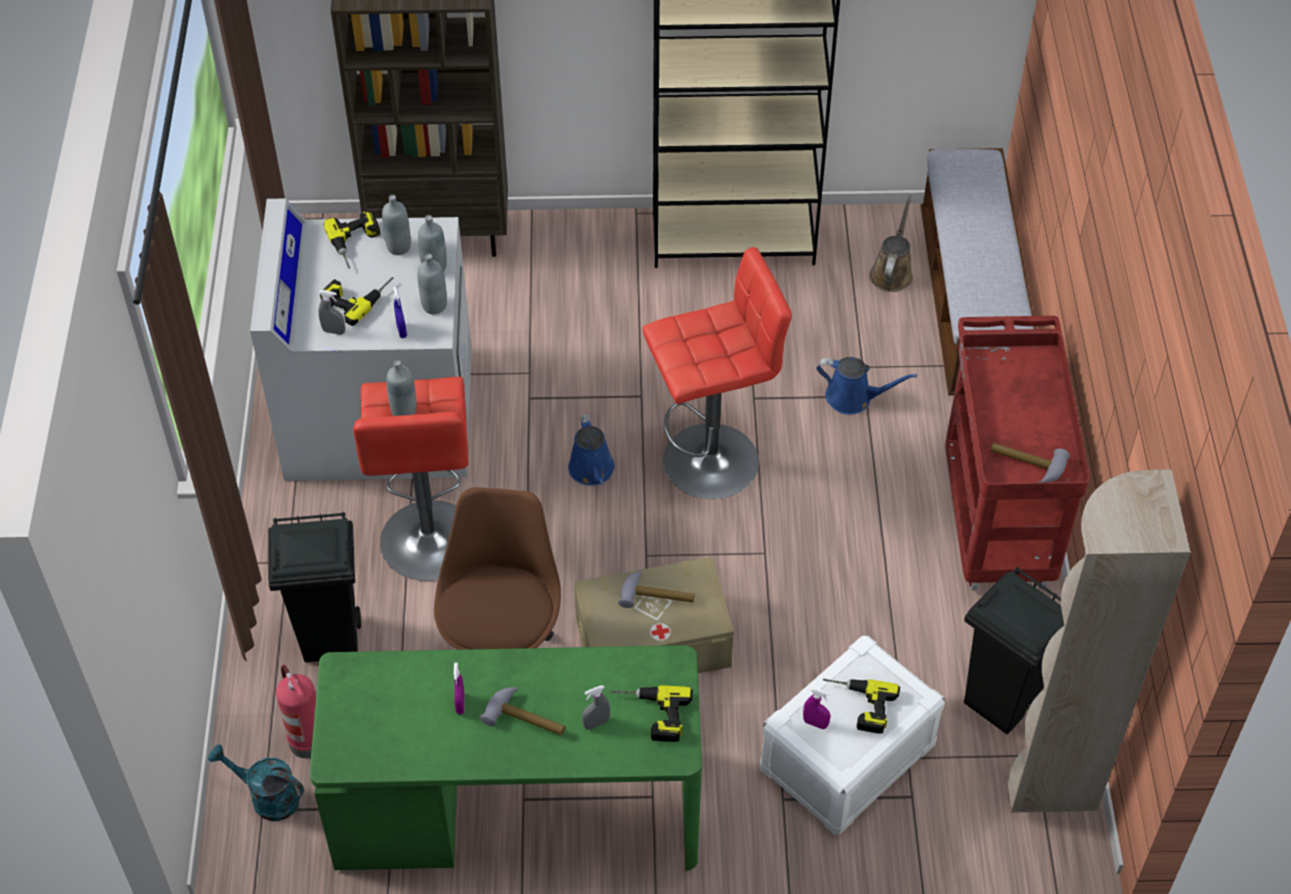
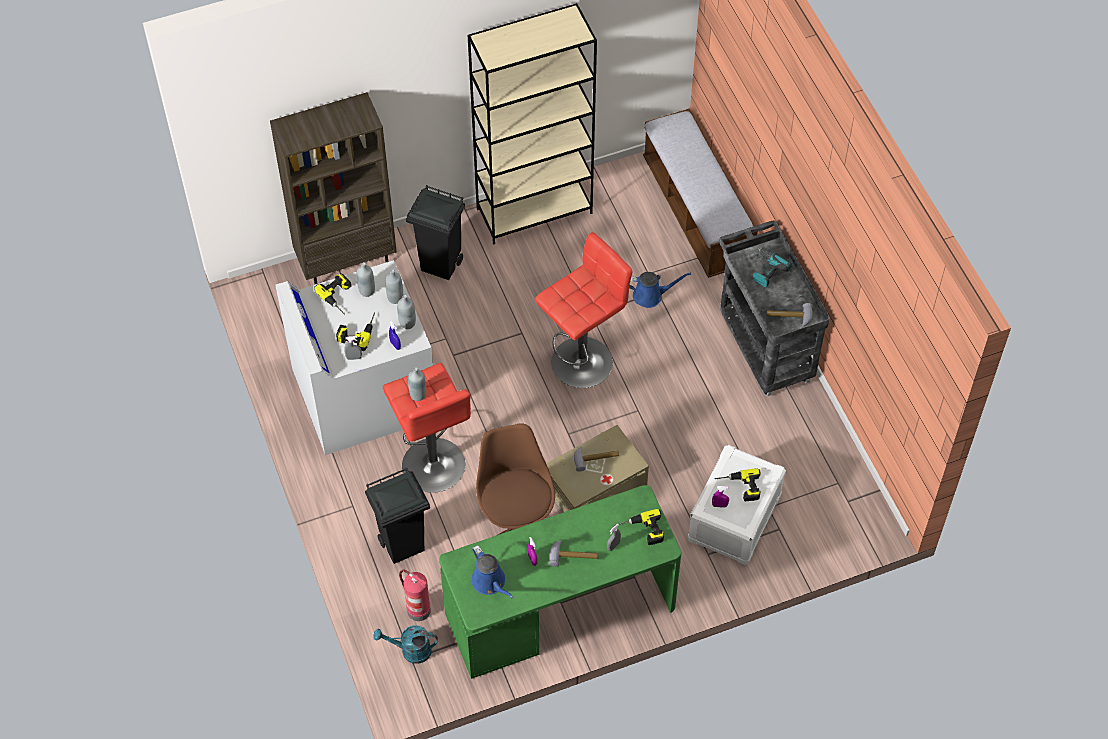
camera: 20 degrees left, 5 degrees up
blue watering can [568,414,614,485] -> blue watering can moved to [472,545,513,599]
brown watering can [870,195,913,292] -> none
red cart [945,316,1090,590] -> black cart [719,220,830,396]
black trash can [964,567,1064,734] -> black trash can moved to [406,185,465,280]
beige bookcase [1008,469,1190,813] -> none
none -> power drill [753,247,792,288]

